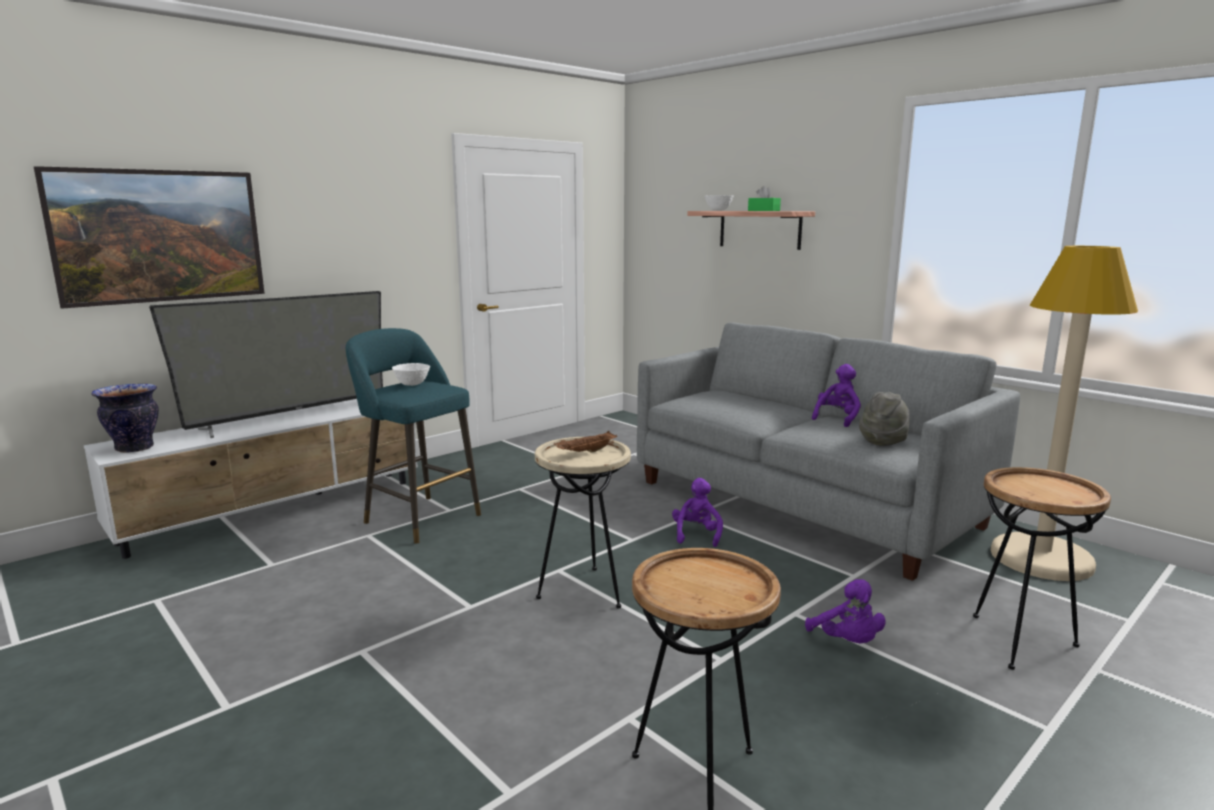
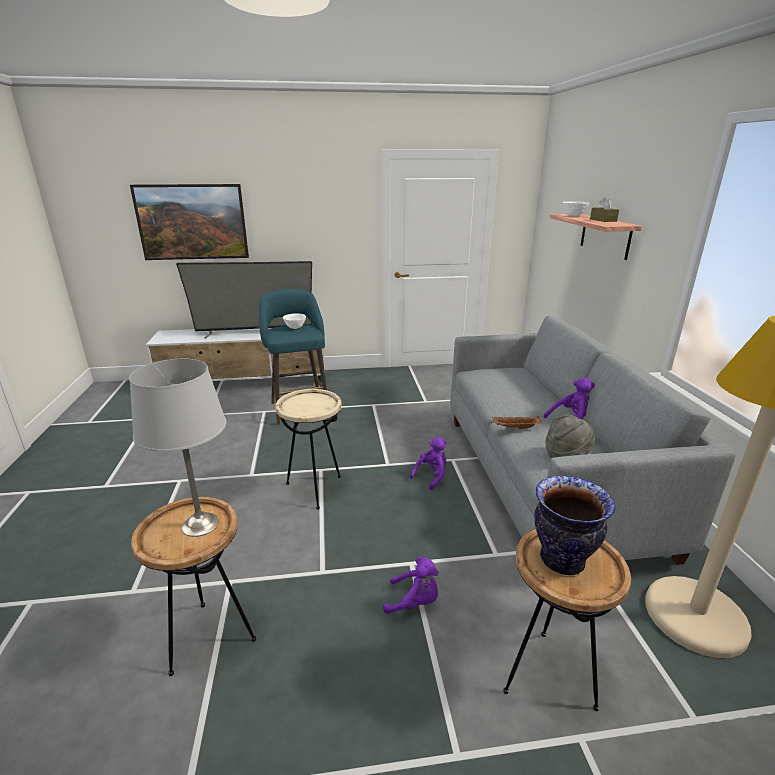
camera: 35 degrees right, 10 degrees up
vase [92,384,159,453] -> vase moved to [534,476,615,575]
brown tray [554,431,617,453] -> brown tray moved to [492,416,541,429]
green tissue box [748,186,781,211] -> brown tissue box [590,197,619,222]
purple plush toy [805,579,886,643] -> purple plush toy turned 90 degrees counterclockwise [383,557,439,614]
none -> grey table lamp [129,359,226,537]

